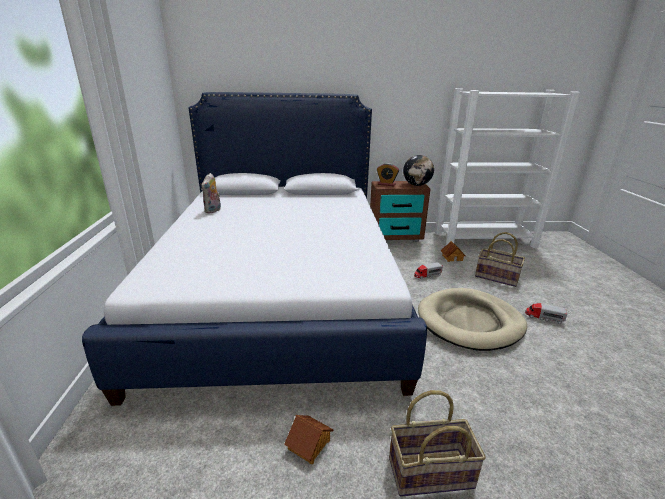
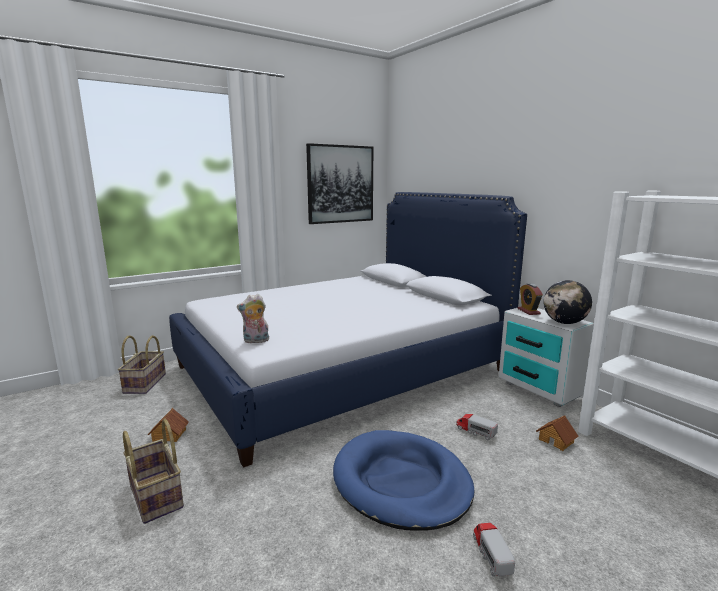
camera: 60 degrees right, 10 degrees down
plush toy [201,173,221,214] -> plush toy moved to [237,294,269,344]
brown nightstand [370,181,430,242] -> white nightstand [499,308,594,407]
beige dog bed [418,288,527,351] -> blue dog bed [333,430,475,531]
basket [475,232,525,287] -> basket moved to [118,336,166,394]
none -> picture [306,143,373,224]

